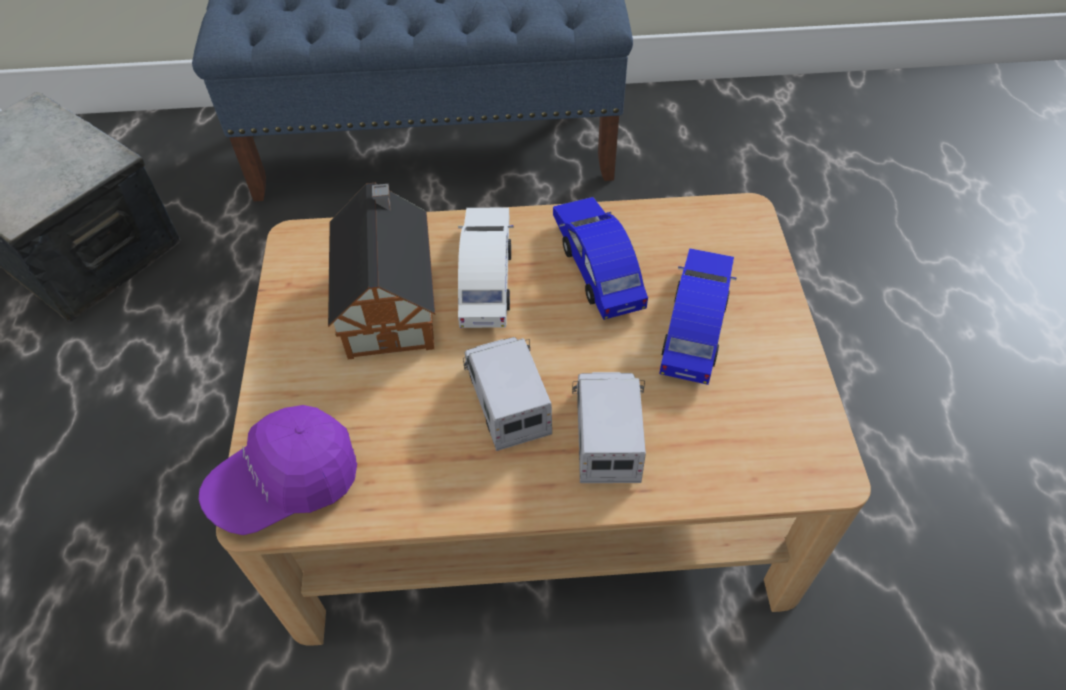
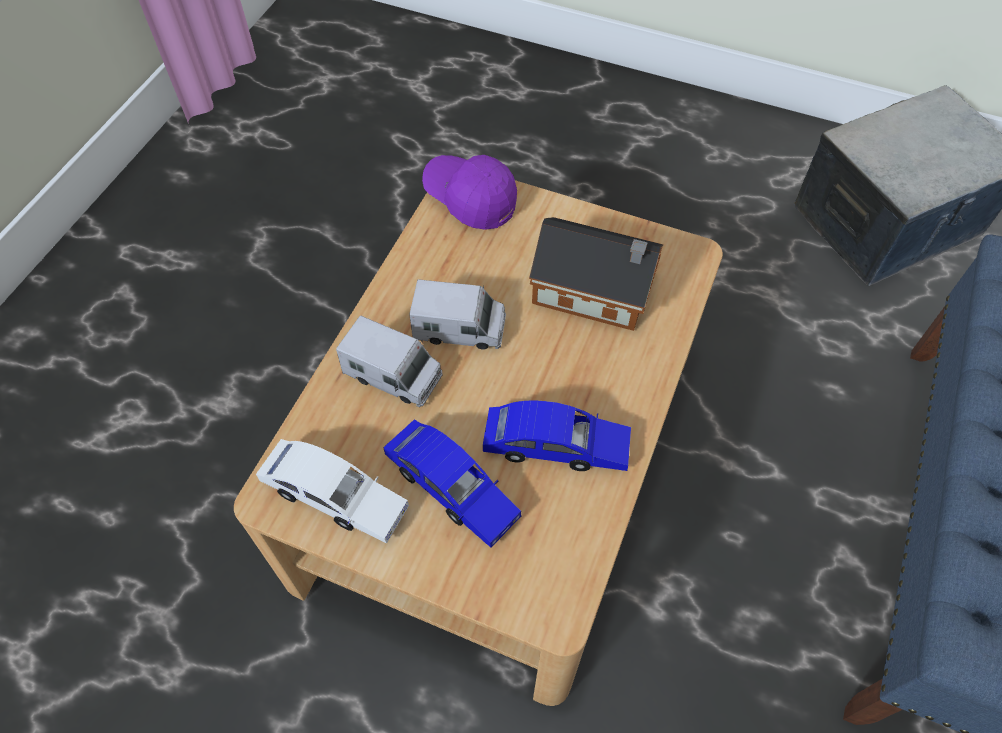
camera: 115 degrees right, 5 degrees up
purple cap [199,405,357,535] -> purple cap turned 45 degrees counterclockwise [422,155,517,230]
white toy car [458,207,514,328] -> white toy car moved to [256,439,409,544]

